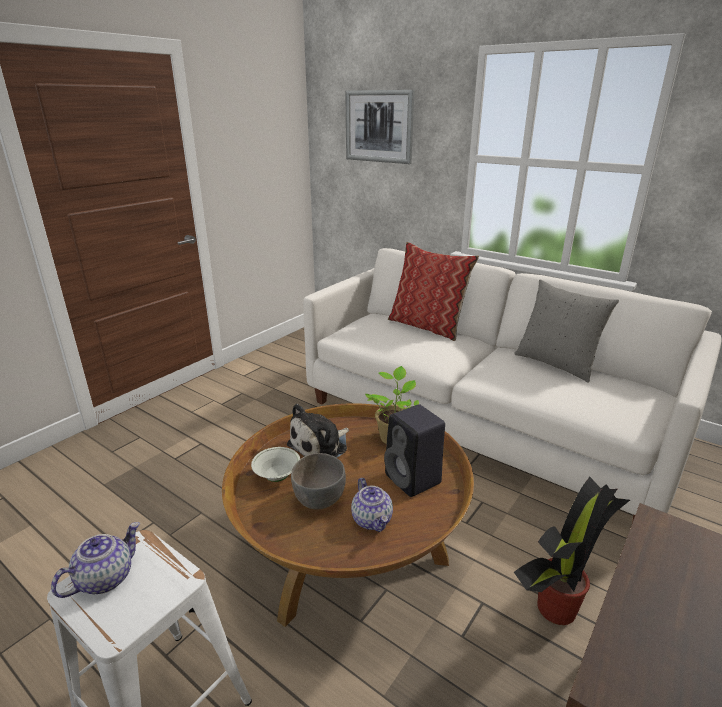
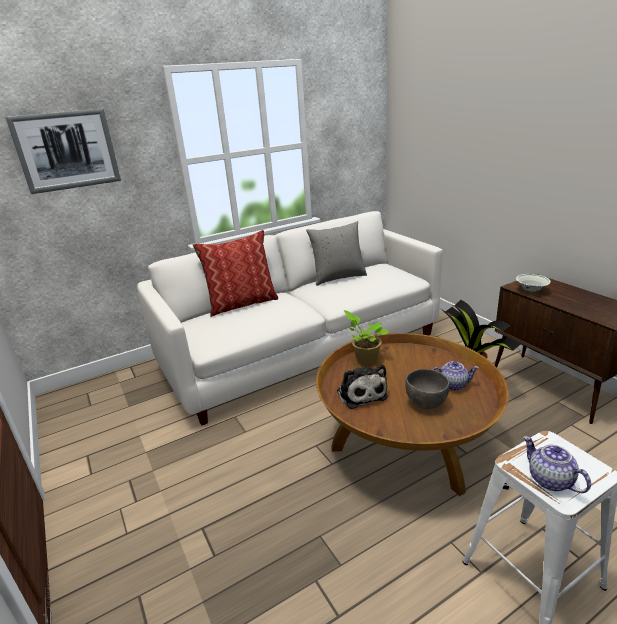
camera: 65 degrees left, 0 degrees up
white bowl [251,447,300,482] -> white bowl moved to [516,274,551,292]
black speaker [384,404,445,497] -> none

